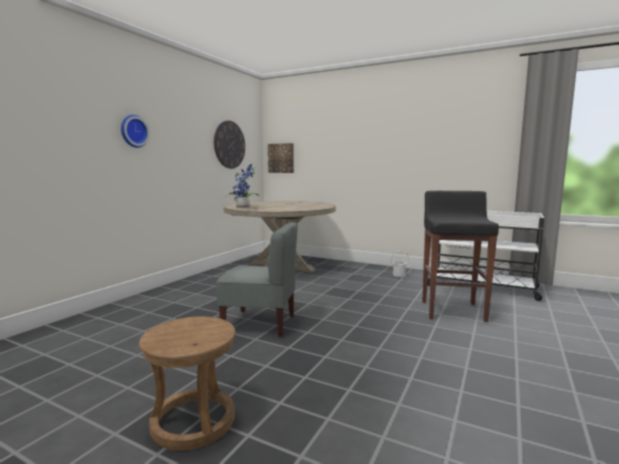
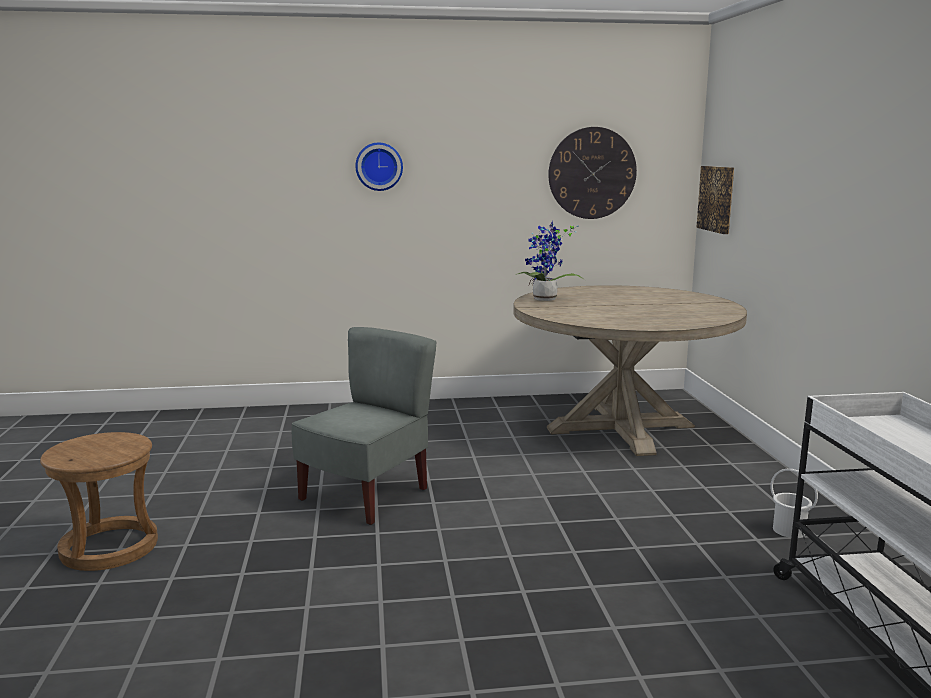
camera: 55 degrees right, 5 degrees up
grey chair [216,222,298,337] -> grey chair turned 120 degrees counterclockwise [292,327,436,525]
black stool [422,191,499,322] -> none

